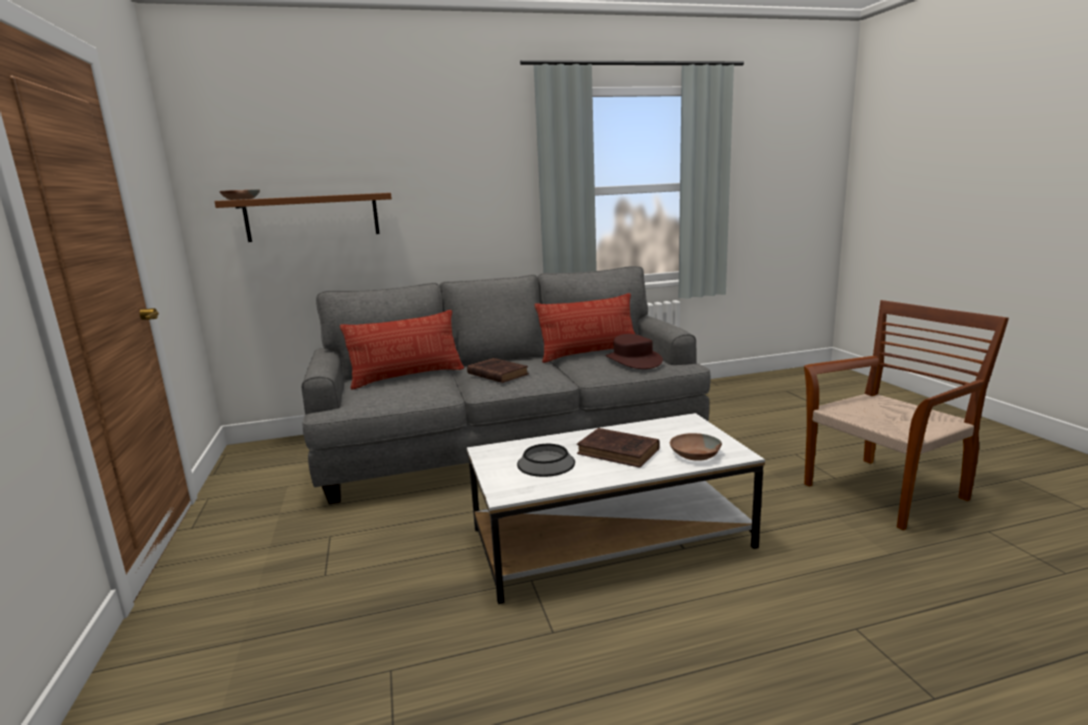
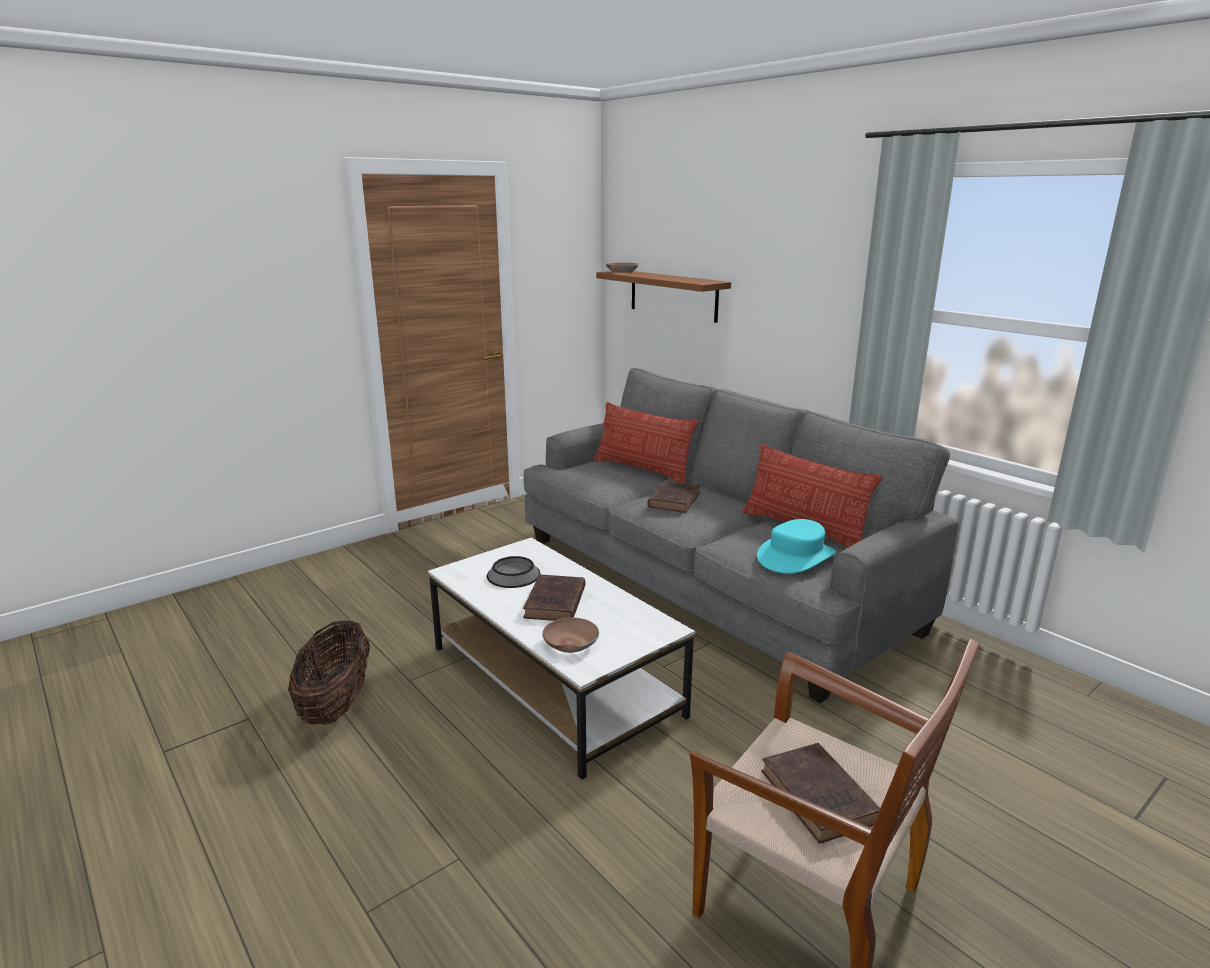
camera: 65 degrees right, 5 degrees up
brown hat [606,334,663,369] -> turquoise hat [757,519,836,573]
none -> basket [288,620,370,725]
none -> brown book [761,743,880,844]

